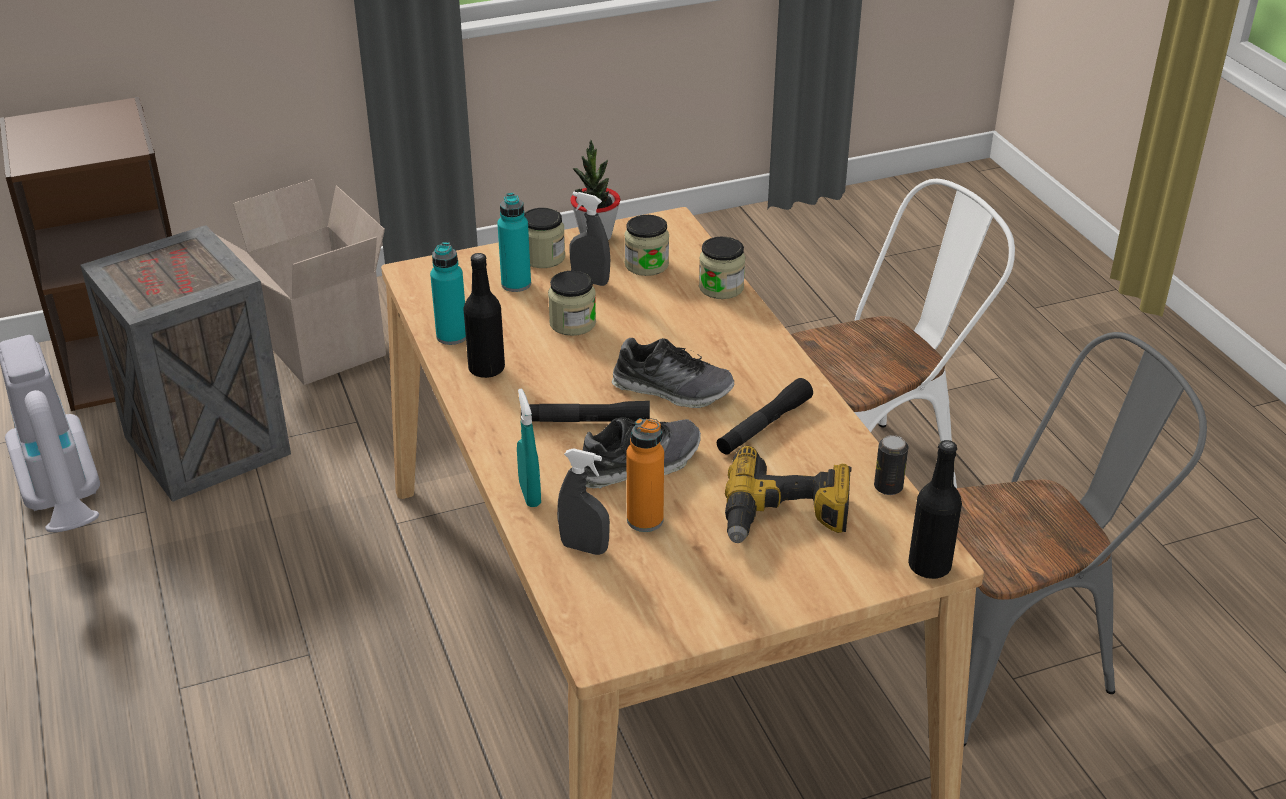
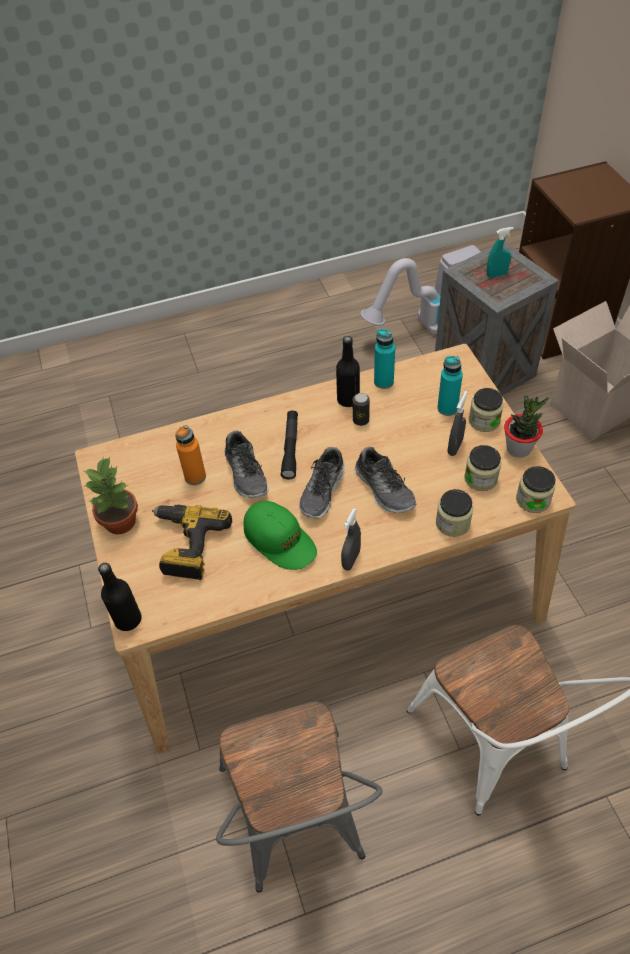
camera: 95 degrees right, 15 degrees up
turquoise spray bottle [517,389,541,507] -> turquoise spray bottle moved to [487,227,514,278]
jar [548,271,596,336] -> jar moved to [516,466,555,513]
grey spray bottle [557,448,610,555] -> grey spray bottle moved to [341,508,361,571]
black flashlight [717,378,813,455] -> green cap [243,501,317,570]
can [874,435,908,495] -> can moved to [353,393,370,426]
none -> potted plant [84,457,138,534]
none -> shoe [354,447,417,513]

